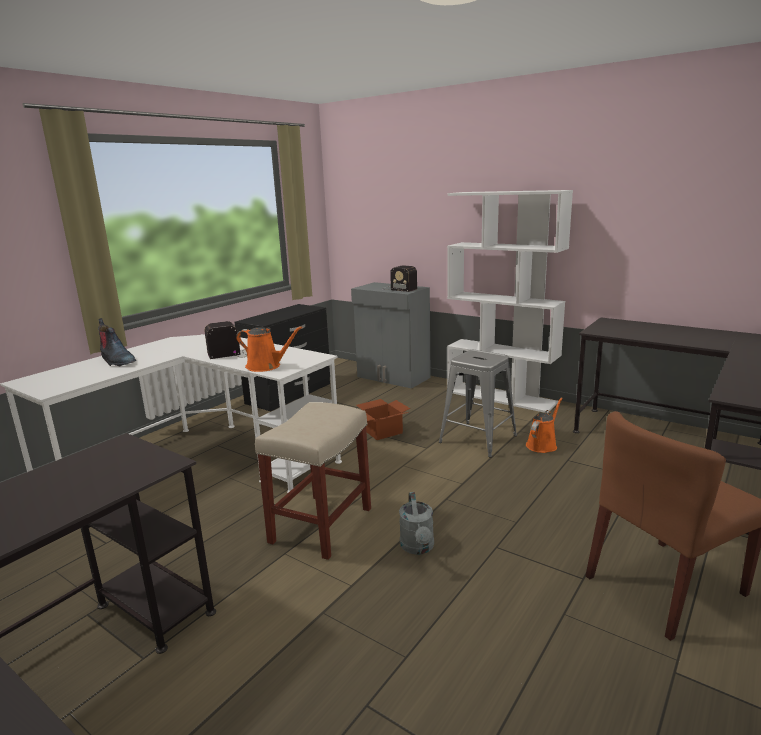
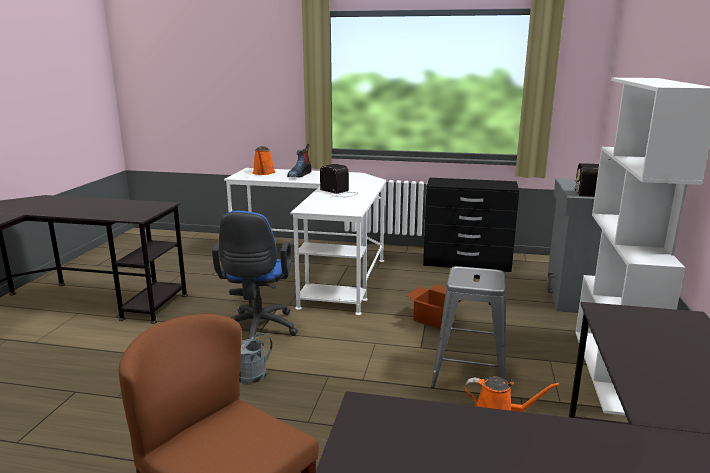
camera: 65 degrees right, 0 degrees up
orange watering can [236,326,302,372] -> orange watering can moved to [253,146,275,175]
beige stool [255,402,371,560] -> blue office chair [212,211,298,339]

